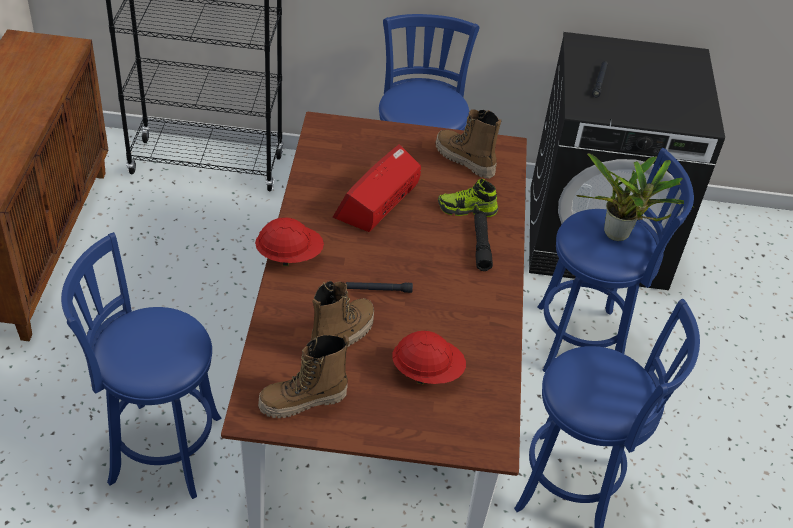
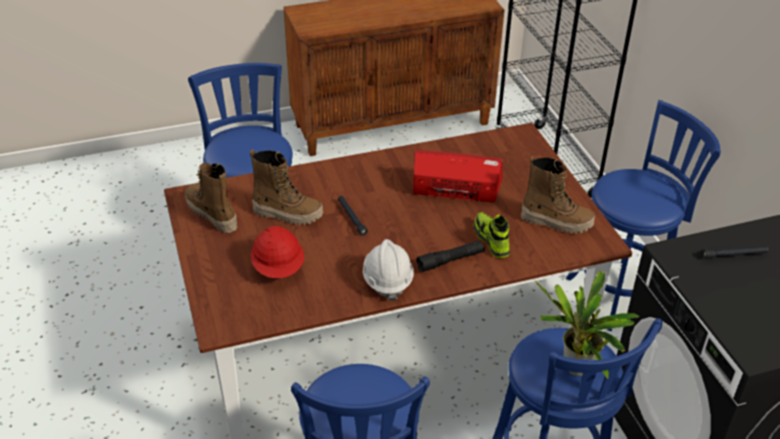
camera: 70 degrees right, 5 degrees down
red hard hat [255,217,324,266] -> none
boot [435,109,502,179] -> boot turned 90 degrees clockwise [521,156,595,234]
none -> white hard hat [363,239,414,301]

